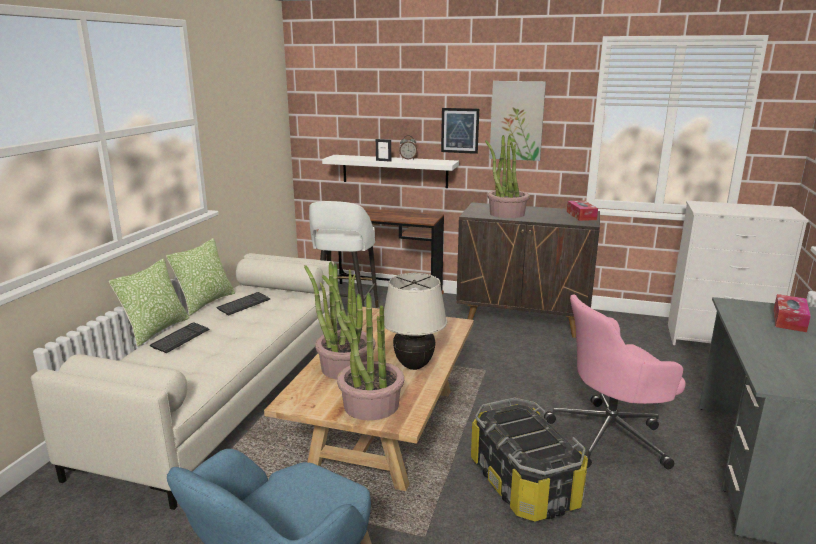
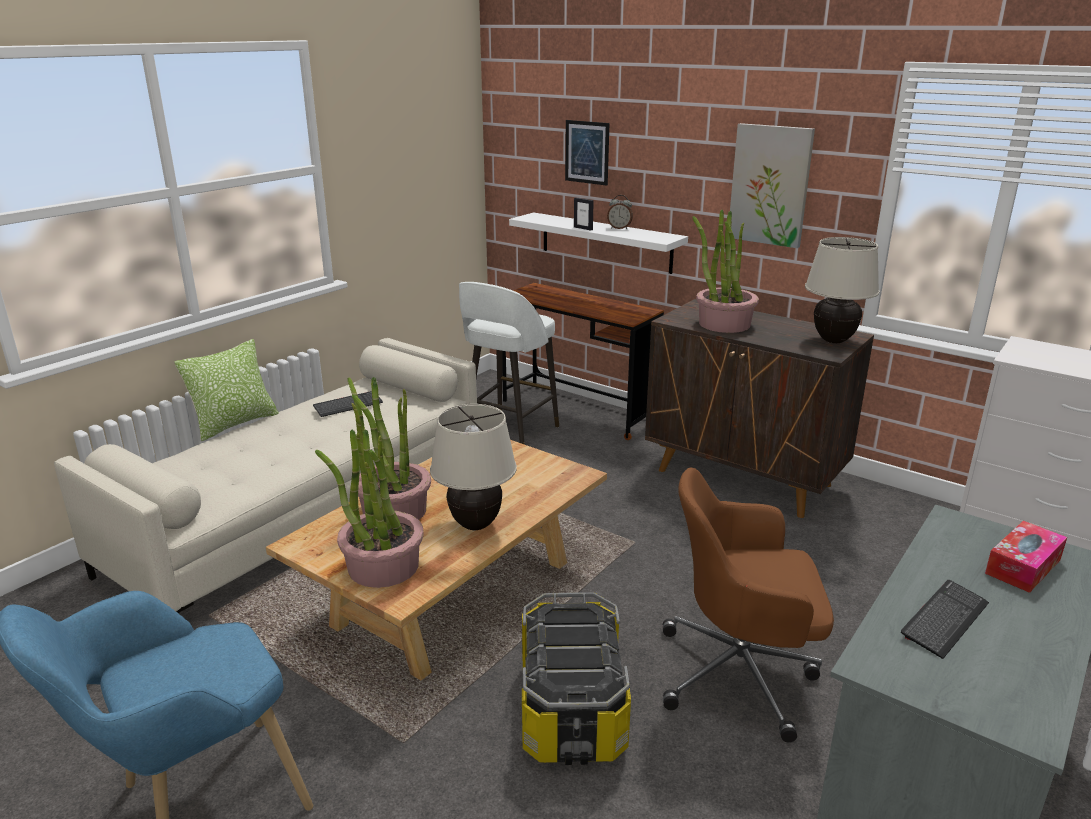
camera: 20 degrees right, 5 degrees up
keyboard [150,322,209,353] -> keyboard moved to [901,580,989,659]
pillow [166,238,235,316] -> none
picture [441,108,479,154] -> picture moved to [565,120,610,186]
pink office chair [544,294,686,470] -> brown office chair [663,468,834,743]
tissue box [567,200,598,221] -> beige table lamp [805,237,879,343]

